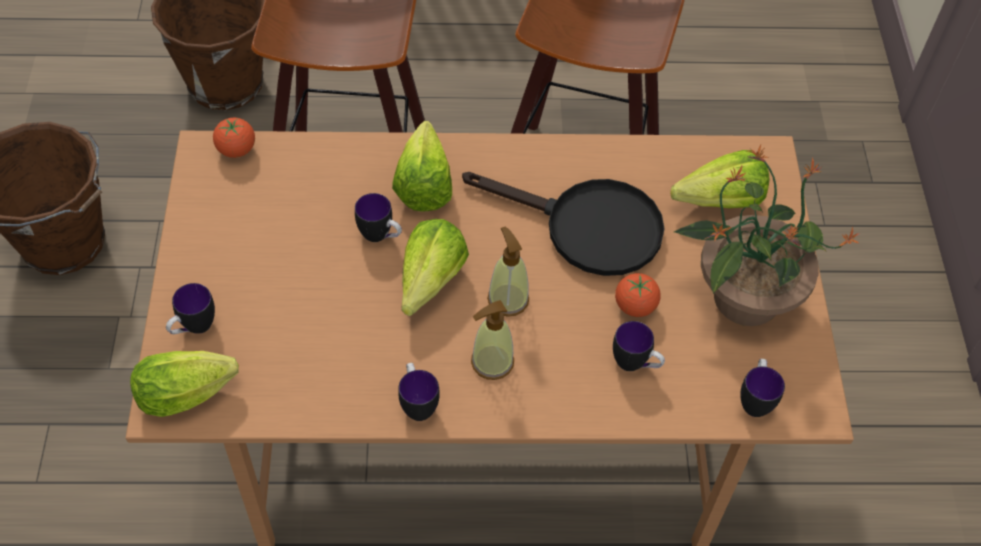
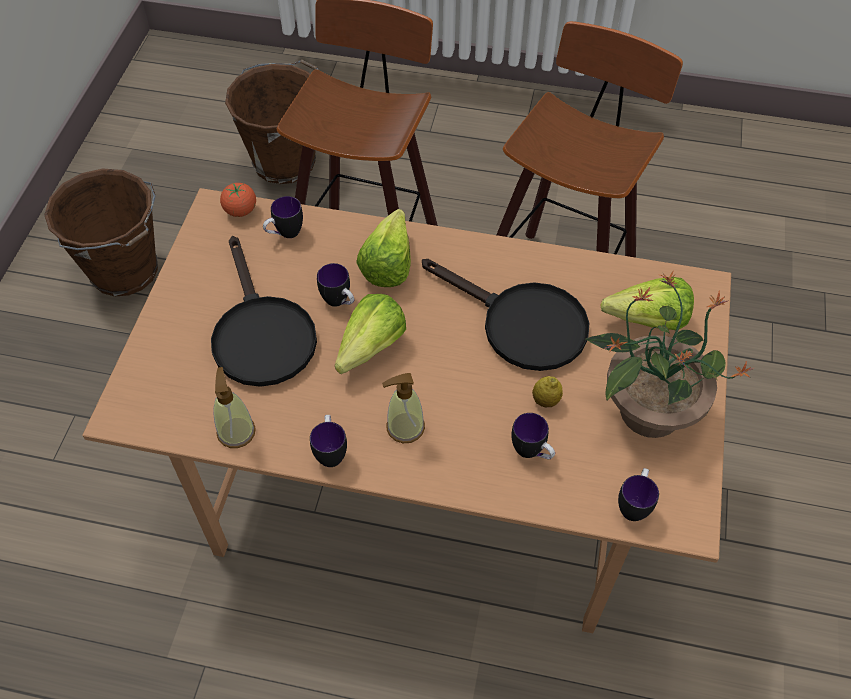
camera: 15 degrees right, 0 degrees up
lettuce [130,351,239,417] -> none
mug [166,283,215,334] -> mug moved to [263,196,303,238]
soap dispenser [487,227,529,317] -> soap dispenser moved to [213,367,256,448]
tomato [615,273,661,317] -> lemon [532,376,563,407]
none -> black frying pan [211,236,317,387]

